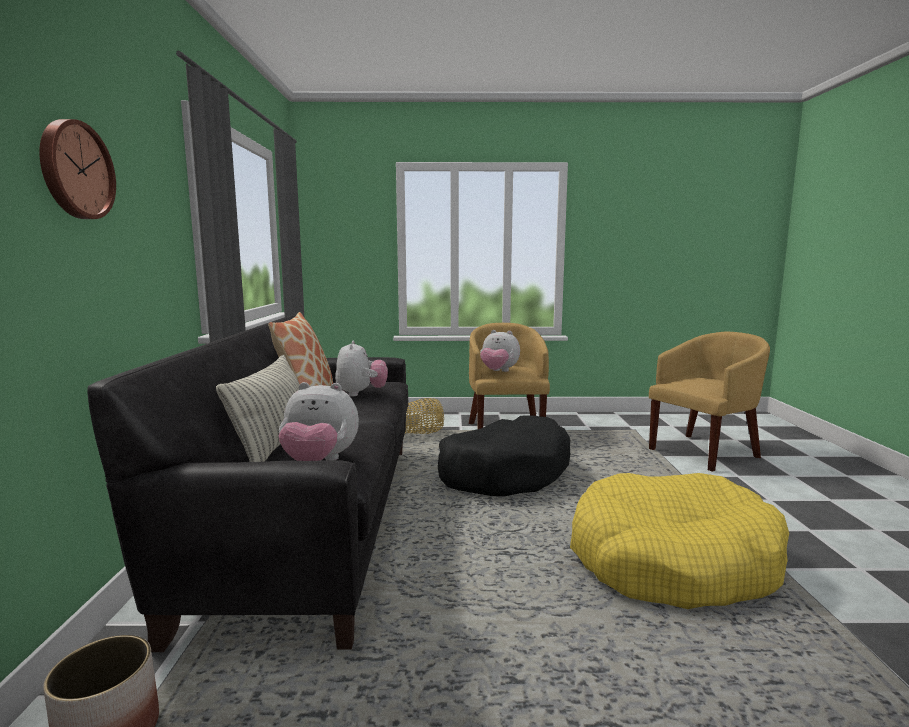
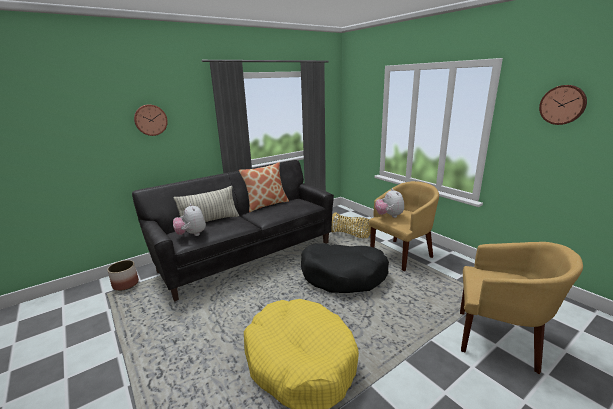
camera: 55 degrees right, 10 degrees up
plush toy [335,341,388,397] -> none
none -> wall clock [539,85,587,125]

